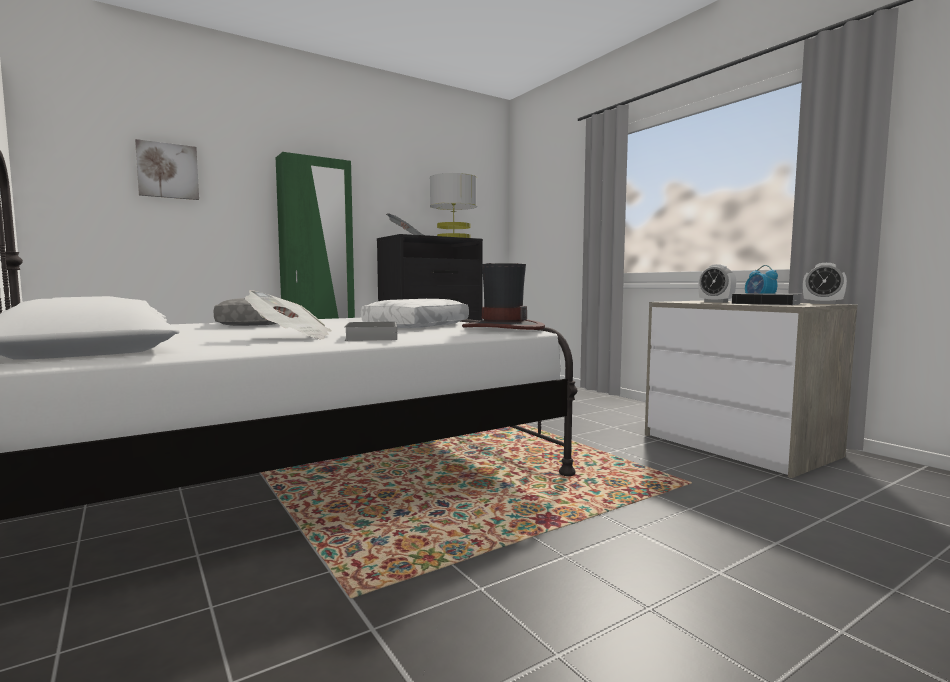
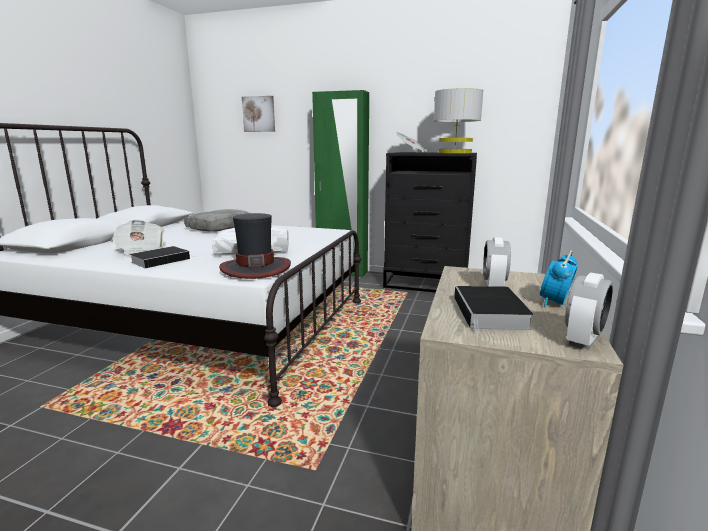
camera: 50 degrees right, 10 degrees up
alarm clock [803,263,847,304] -> alarm clock turned 135 degrees counterclockwise [565,272,613,350]

